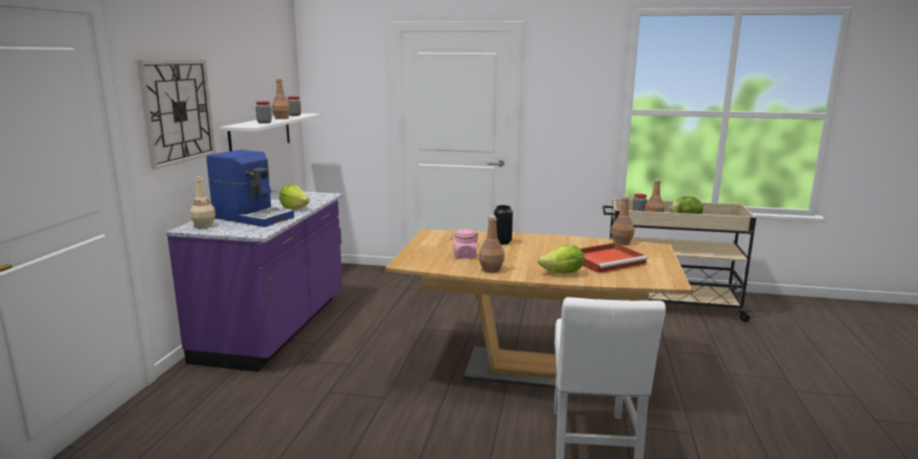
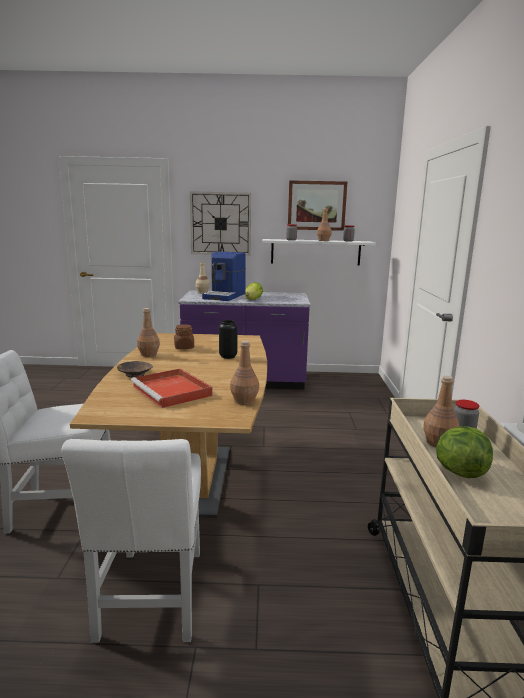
camera: 80 degrees right, 0 degrees up
pink jar [450,229,479,259] -> brown jar [174,324,194,349]
lettuce [538,245,584,274] -> brown bowl [117,361,153,378]
none -> white chair [61,439,201,643]
none -> picture [288,180,347,231]

